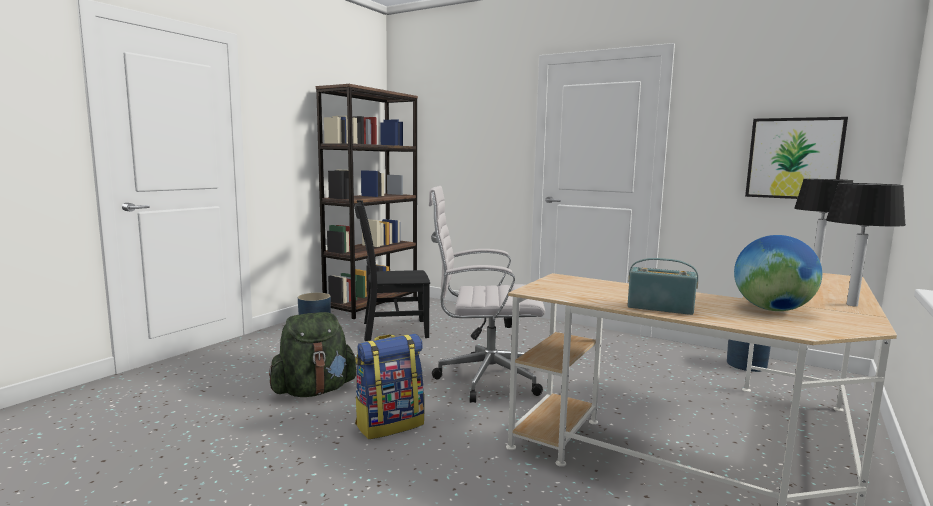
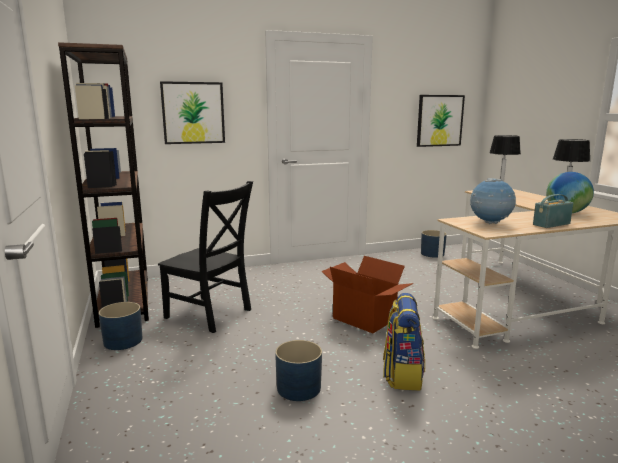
camera: 50 degrees left, 5 degrees up
green backpack [269,312,356,397] -> blue planter [275,340,322,401]
black chair [354,200,430,341] -> black chair turned 90 degrees counterclockwise [158,181,253,333]
white office chair [429,186,545,403] -> cardboard box [321,256,414,333]
none -> picture [160,81,225,144]
none -> globe [470,178,517,224]

